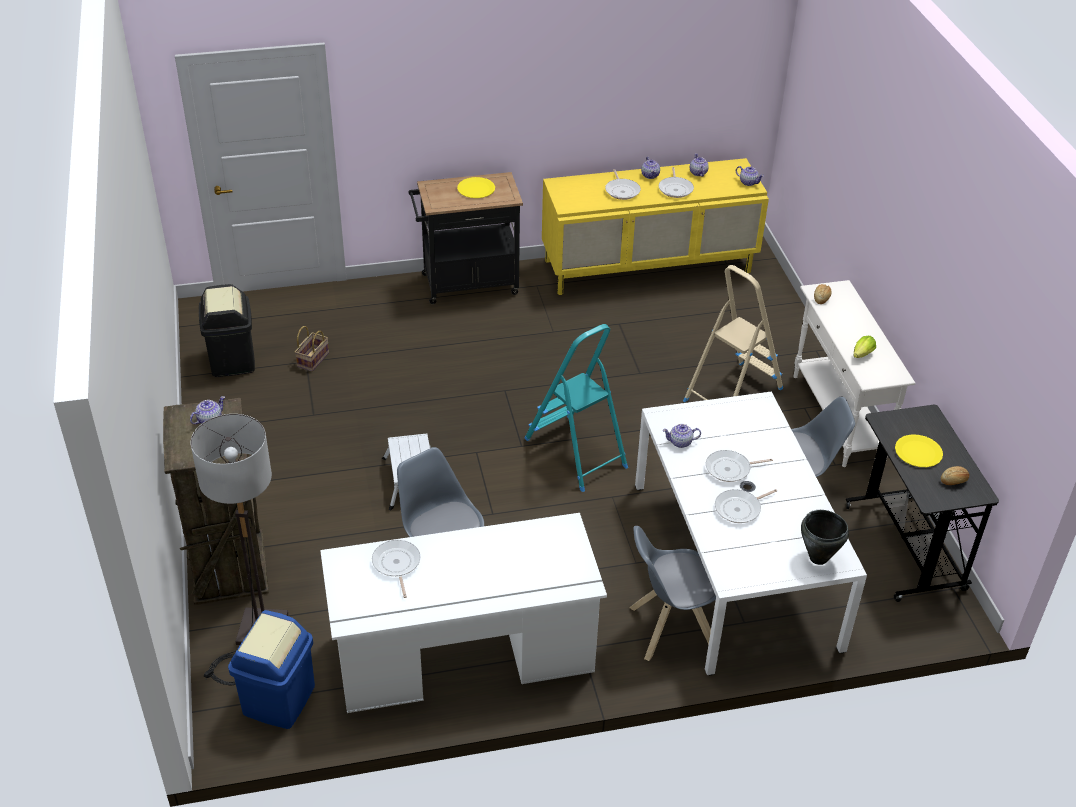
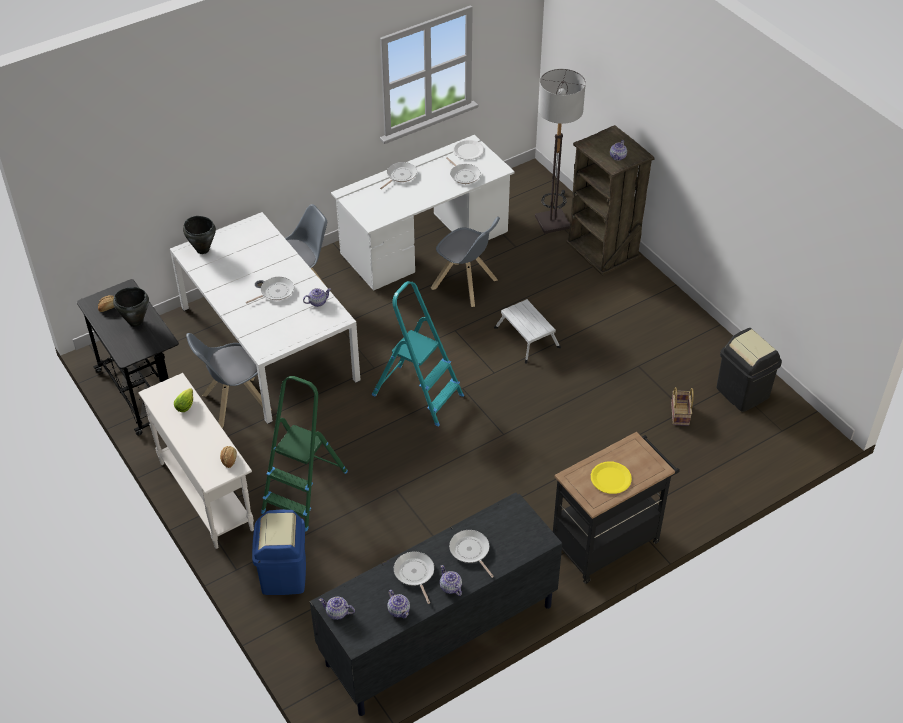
camera: 160 degrees right, 5 degrees up
blue trash can [228,610,315,729] -> blue trash can moved to [252,510,306,595]
yellow cabinet [542,158,769,295] -> black cabinet [310,492,562,716]
beige step ladder [683,265,783,402] -> green step ladder [261,376,348,532]
frying pan [715,489,777,523] -> frying pan moved to [380,162,417,189]
yellow plate [895,434,943,467] -> black cooking pot [113,287,149,327]
none -> white plate [453,140,485,160]

